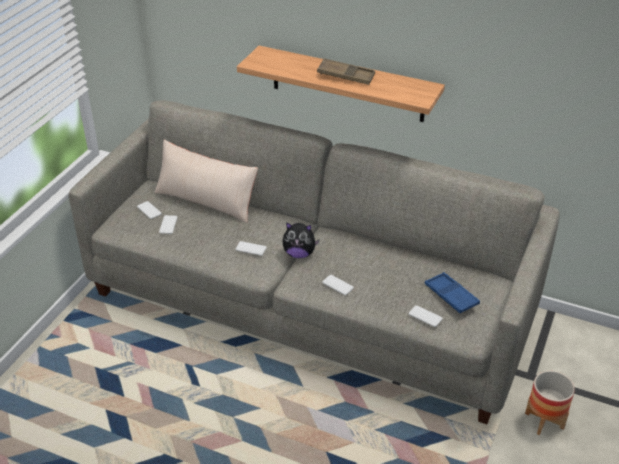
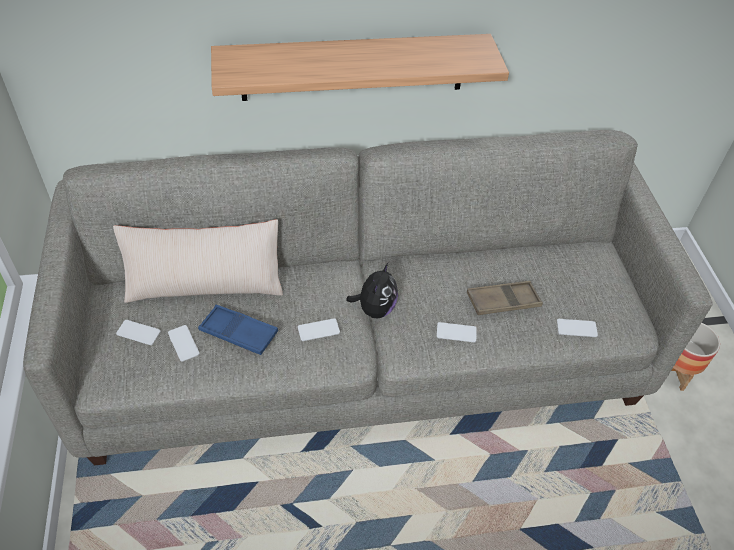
camera: 35 degrees left, 10 degrees up
plush toy [283,222,320,258] -> plush toy turned 45 degrees counterclockwise [346,263,398,319]
brown tray [317,58,375,85] -> brown tray moved to [467,281,543,315]
blue tray [425,272,480,313] -> blue tray moved to [198,305,278,355]

